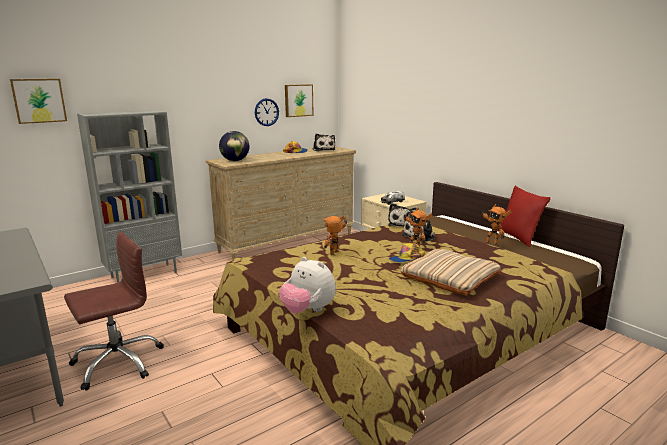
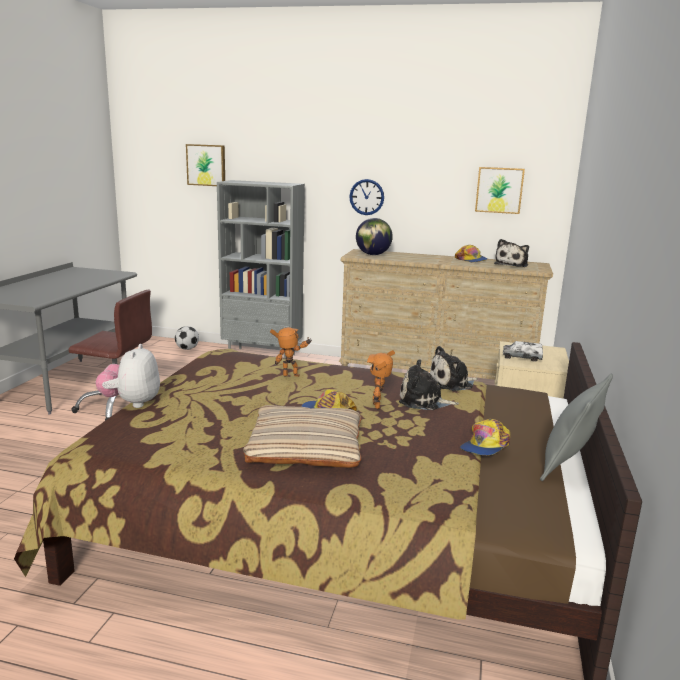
camera: 50 degrees right, 0 degrees up
wall clock [255,98,279,126] -> wall clock moved to [349,179,384,215]
toy robot [481,204,512,244] -> cap [460,419,510,455]
red pillow [497,186,551,247] -> grey pillow [540,374,613,481]
none -> football [175,326,199,350]

